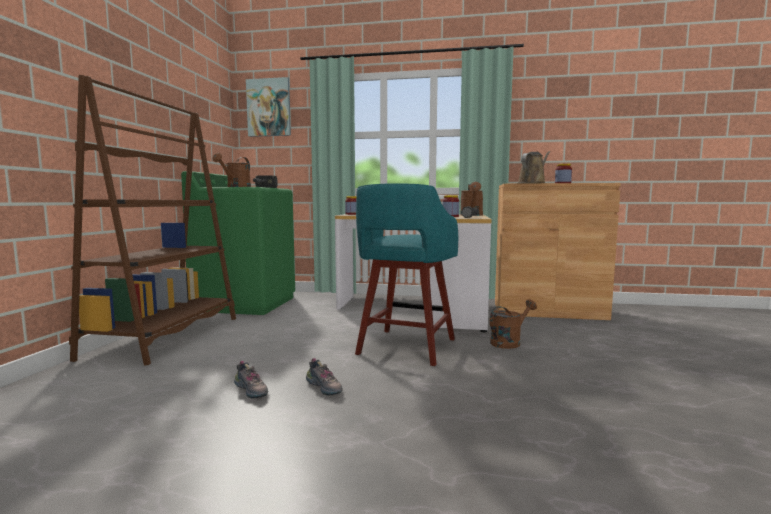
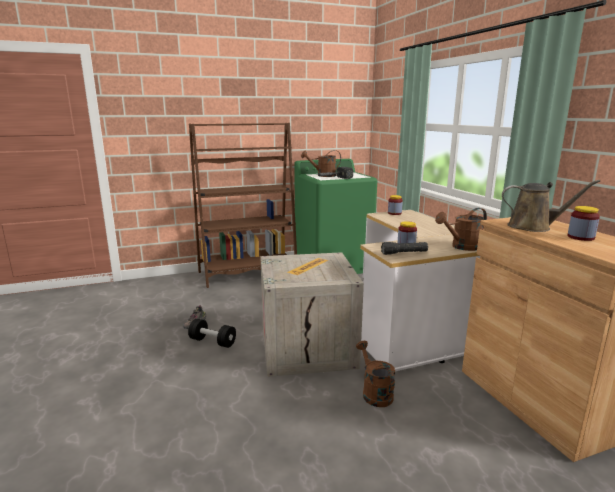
camera: 60 degrees right, 10 degrees up
picture [246,77,291,137] -> none
shoe [306,358,342,396] -> black dumbbell [188,319,236,348]
turquoise stool [355,183,458,366] -> crate [260,252,364,377]
brown watering can [490,299,537,349] -> brown watering can turned 135 degrees counterclockwise [356,341,395,407]

